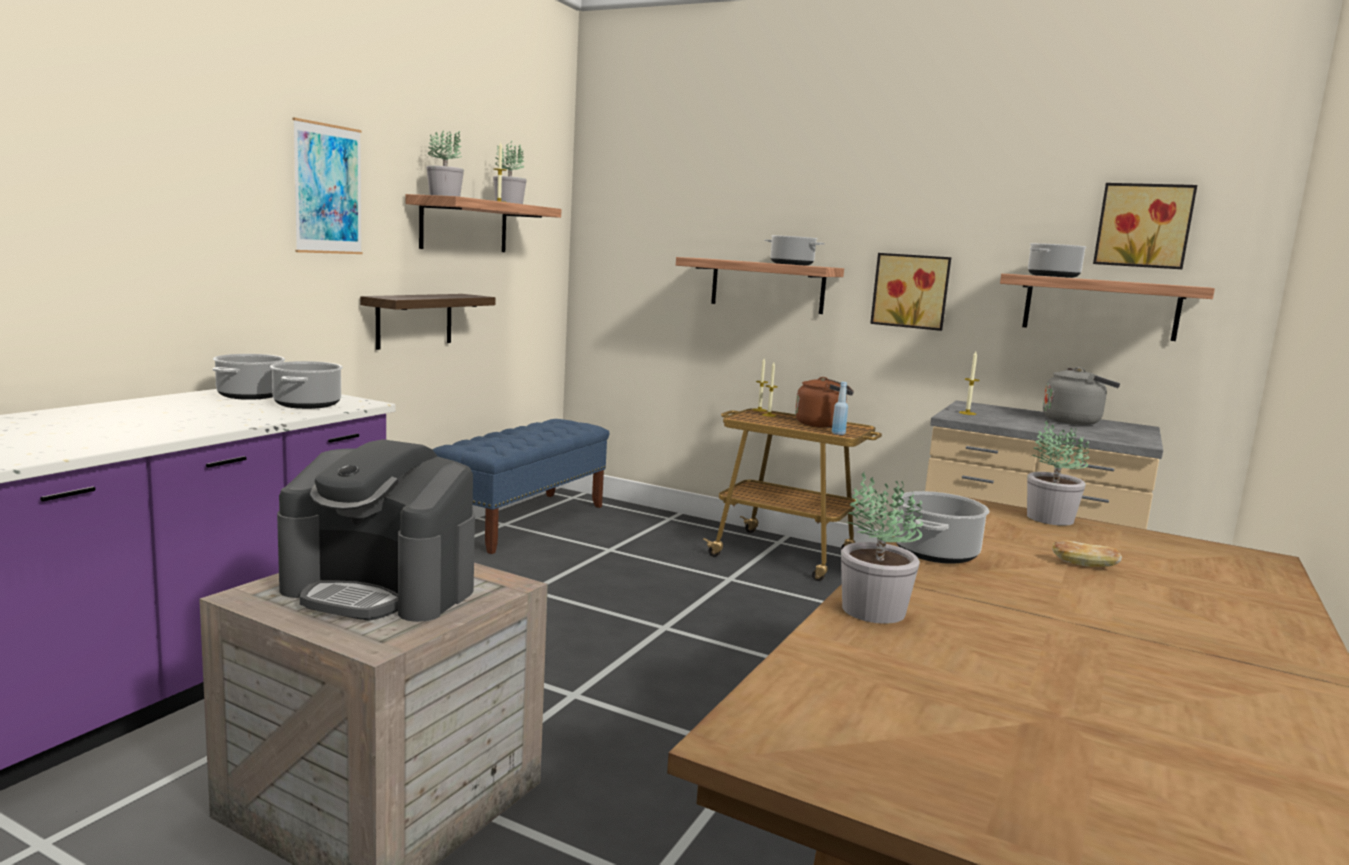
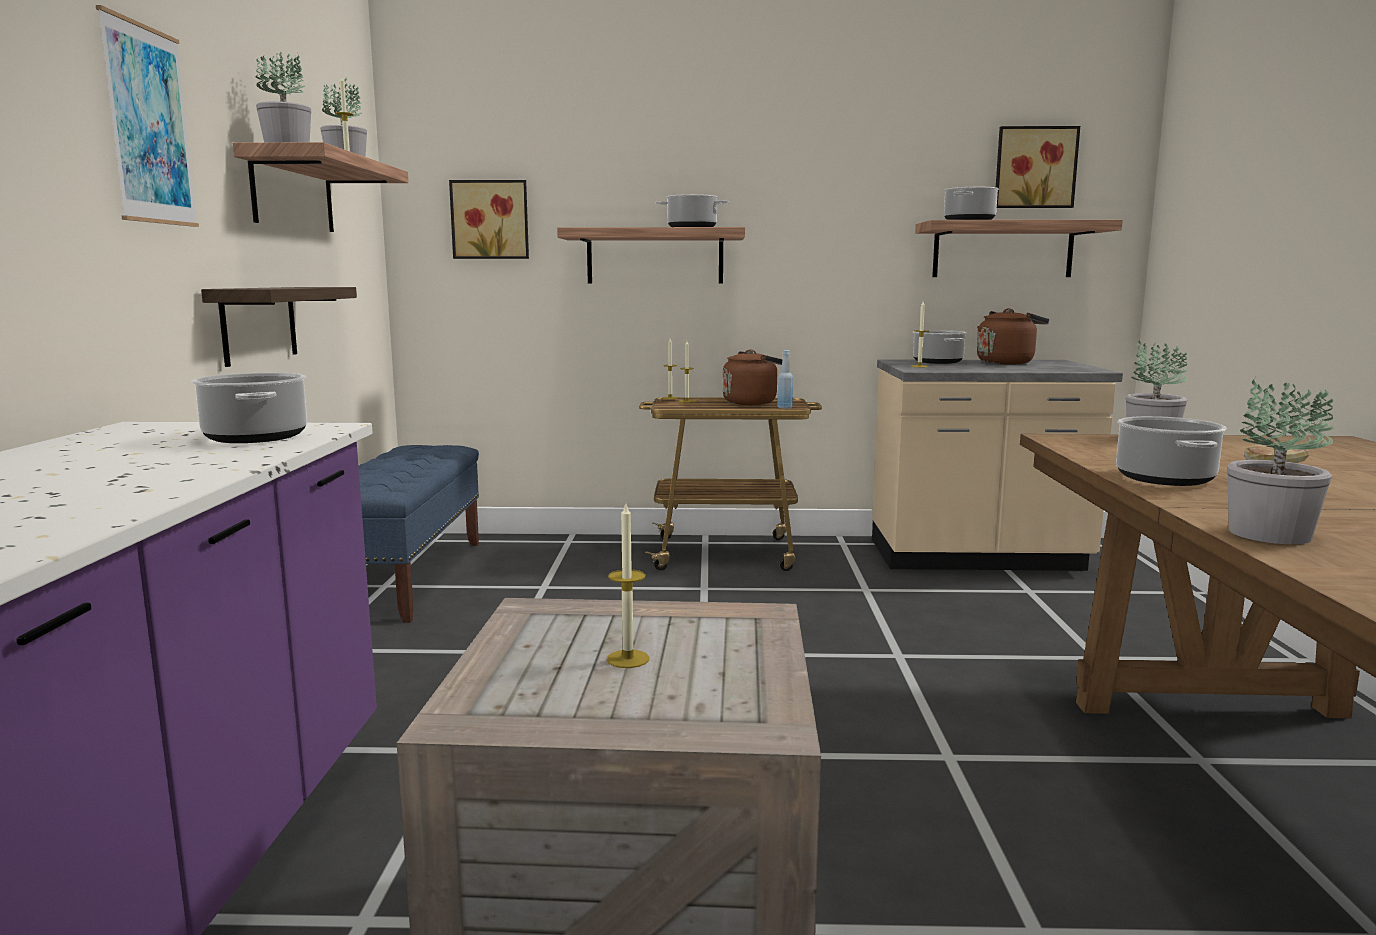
camera: 25 degrees left, 0 degrees up
cooking pot [213,354,285,400] -> cooking pot moved to [913,330,966,364]
coffee machine [277,439,475,622] -> candle [607,504,650,668]
picture [870,253,951,331] -> picture moved to [449,180,529,259]
grey kettle [1043,367,1120,425] -> brown kettle [977,308,1049,365]

